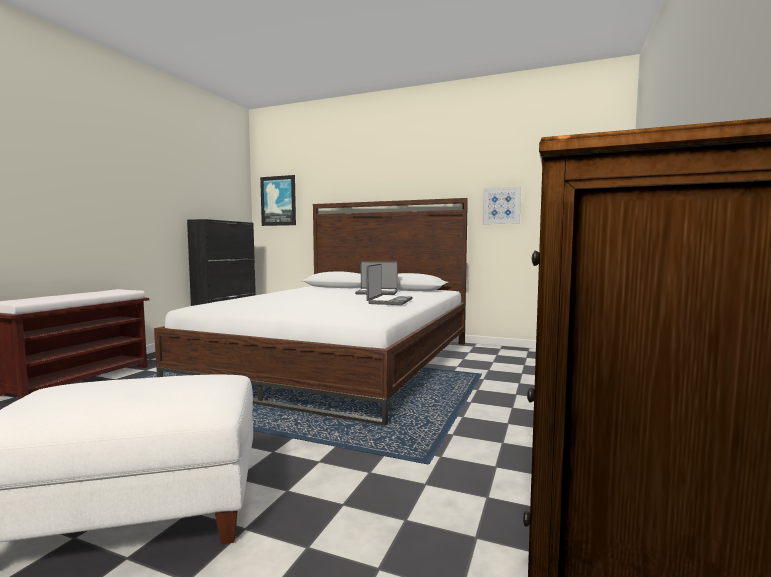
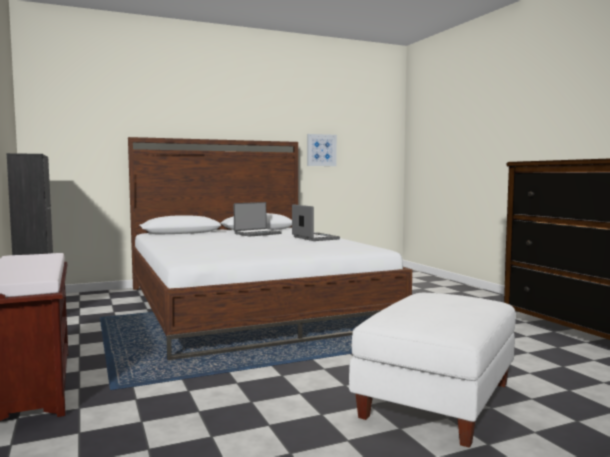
camera: 45 degrees left, 0 degrees up
picture [260,175,296,226] -> none

